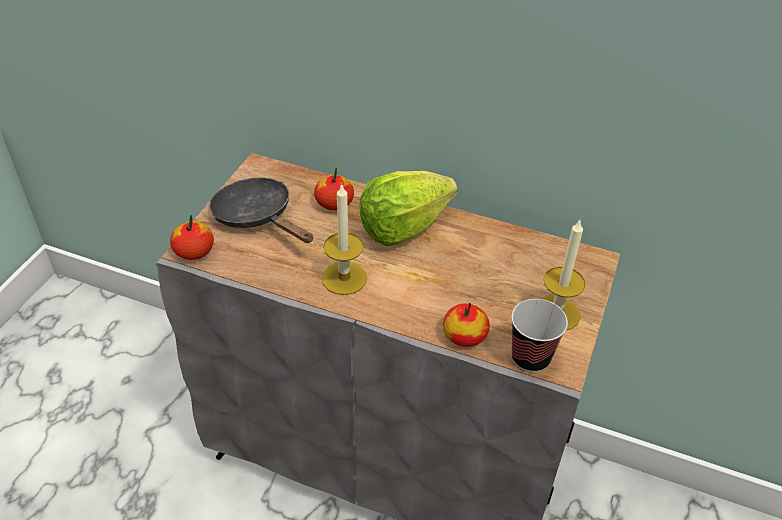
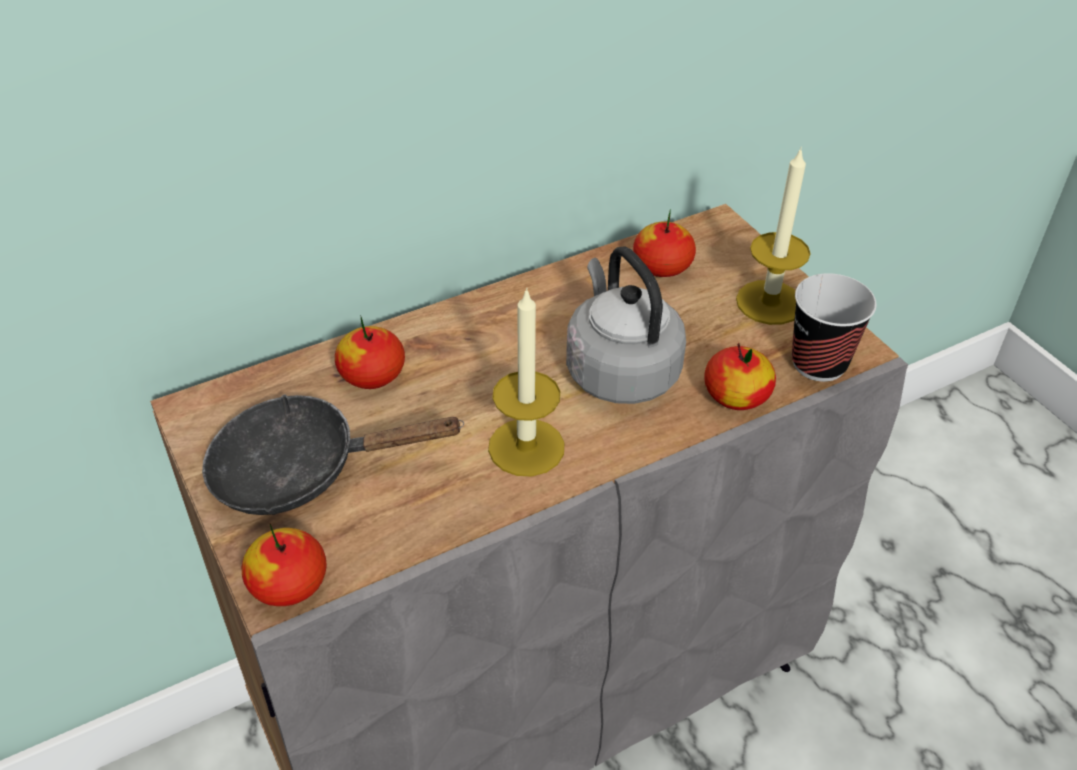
camera: 50 degrees left, 0 degrees up
lettuce [360,171,457,246] -> none
none -> grey kettle [566,246,686,404]
none -> apple [633,209,696,277]

